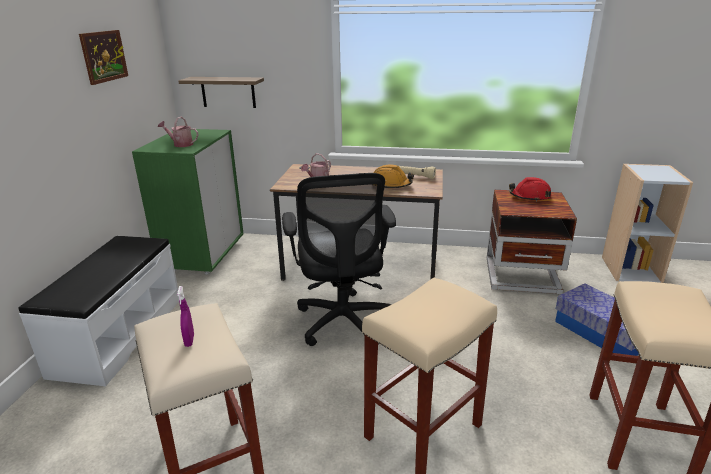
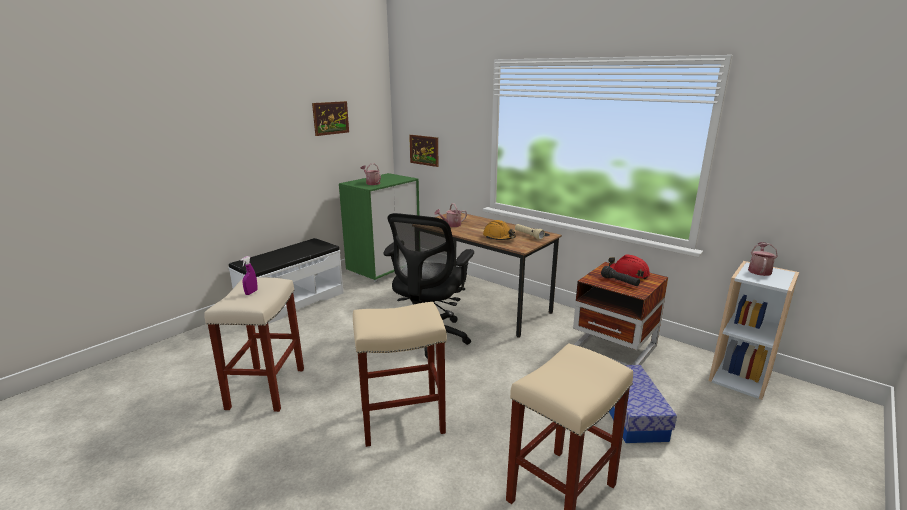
camera: 30 degrees right, 5 degrees down
shelf [178,77,264,108] -> picture [409,135,438,167]
none -> black flashlight [601,266,640,286]
none -> watering can [748,242,778,276]

